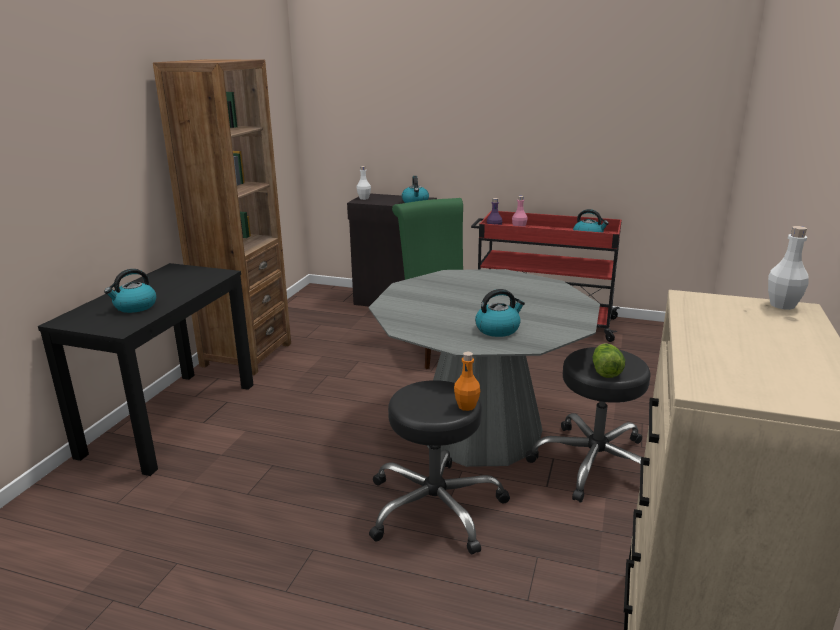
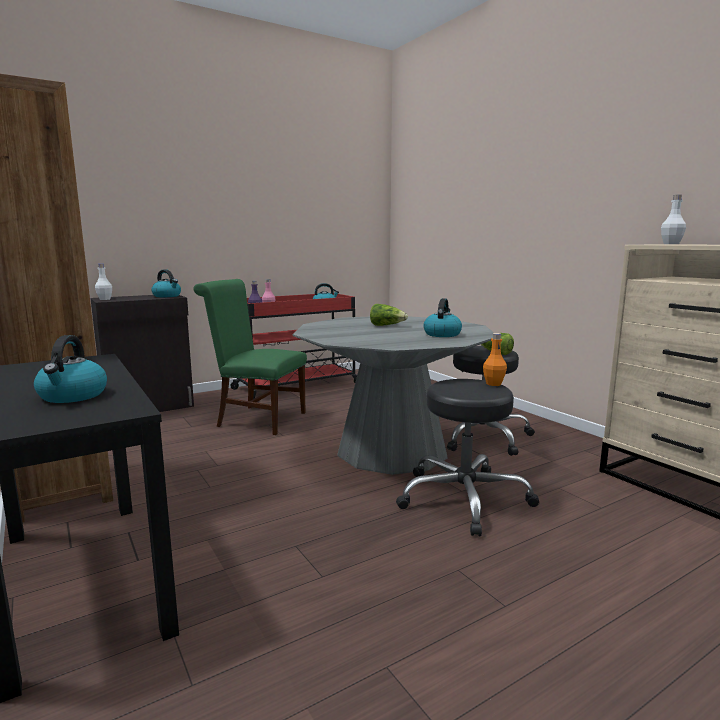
camera: 50 degrees left, 10 degrees down
none -> lettuce [370,304,408,326]

